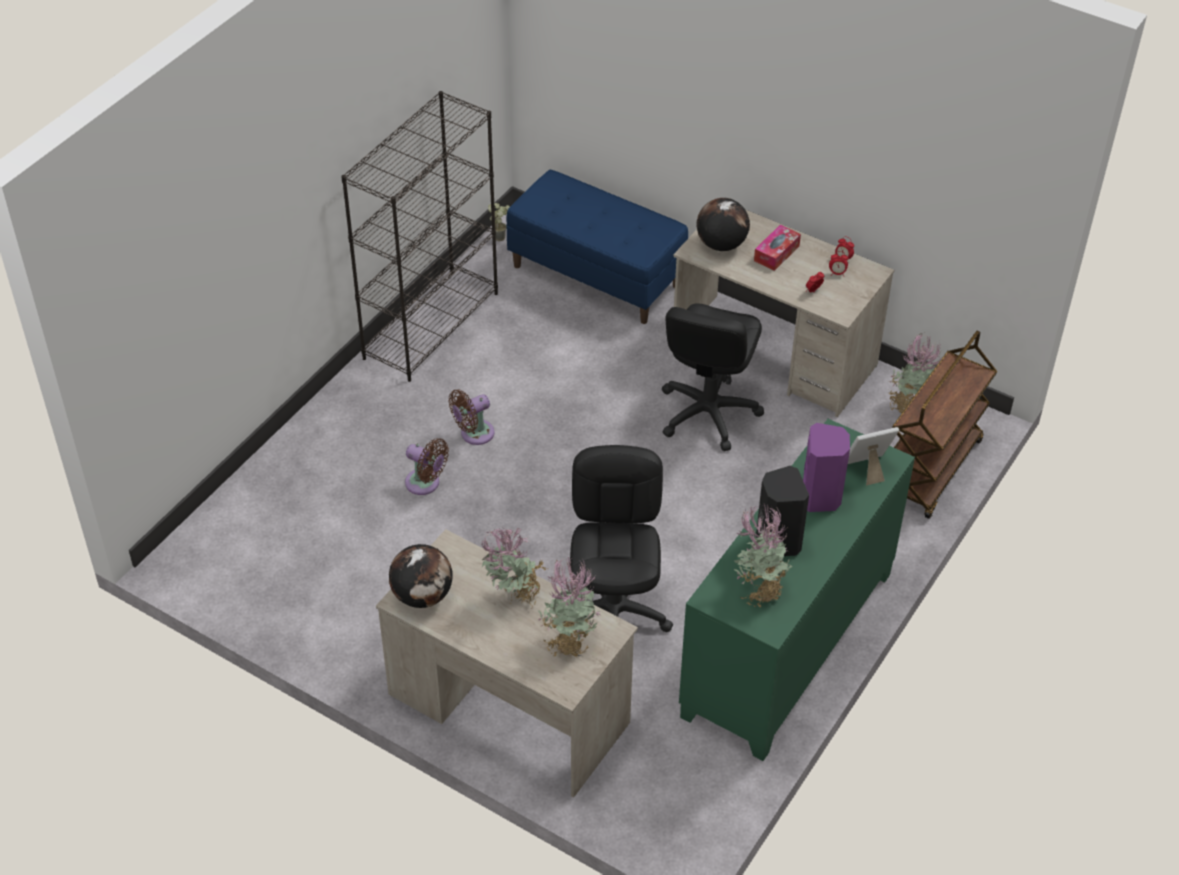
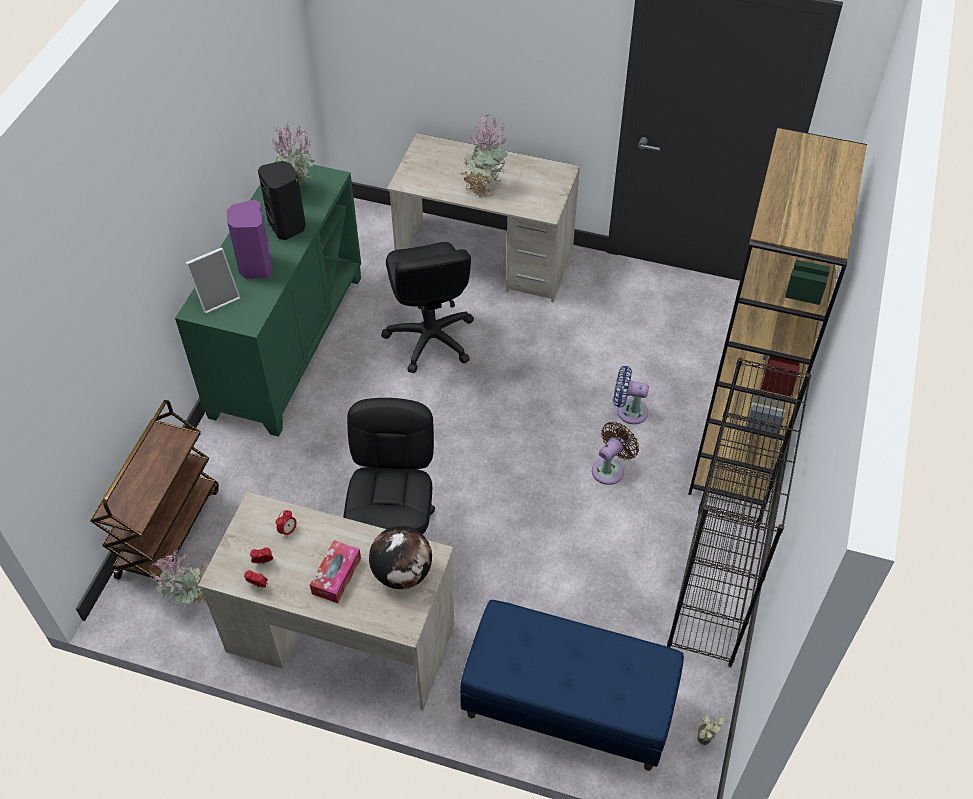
camera: 165 degrees right, 5 degrees up
globe [389,544,453,608] -> none
brown fan [405,438,449,495] -> blue fan [613,366,649,424]
potted plant [538,557,600,657] -> none
none -> brown bookcase [688,127,867,511]

